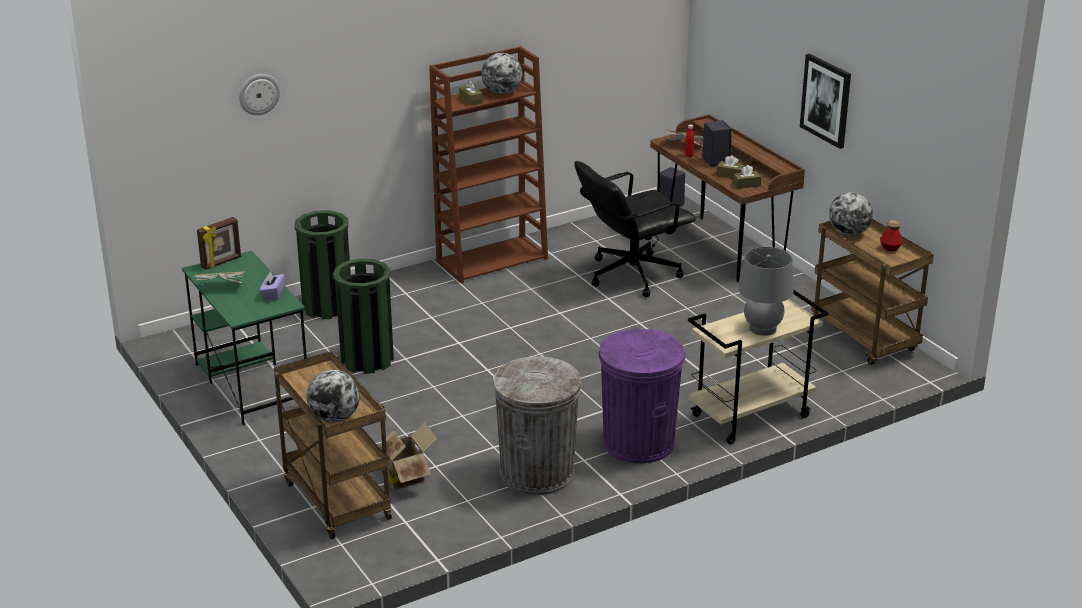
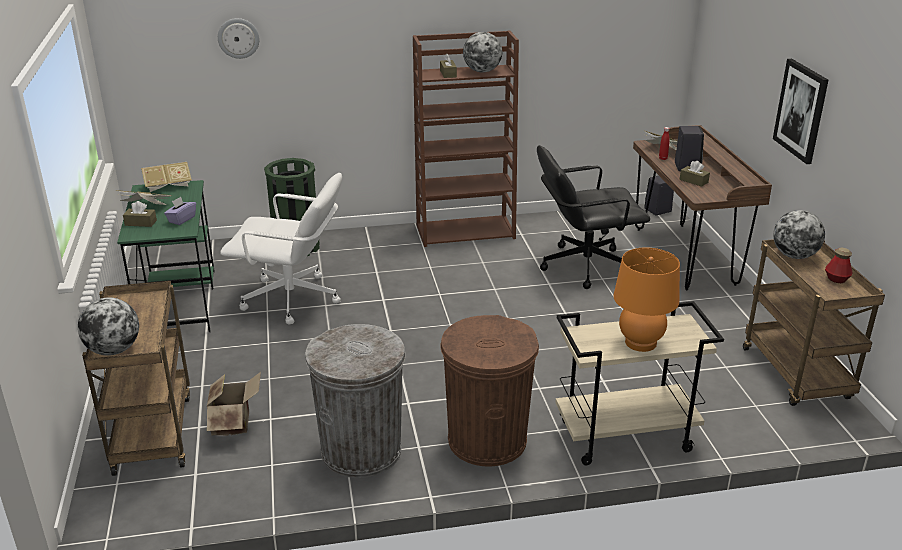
camera: 20 degrees right, 0 degrees up
picture frame [197,217,241,270] -> book [141,162,192,192]
green trash can [333,259,394,374] -> white office chair [220,173,342,325]
purple trash can [598,328,686,463] -> brown trash can [441,315,539,466]
brown tissue box [733,165,761,189] -> brown tissue box moved to [123,201,157,227]
grey table lamp [738,247,794,336] -> orange table lamp [614,248,680,352]

